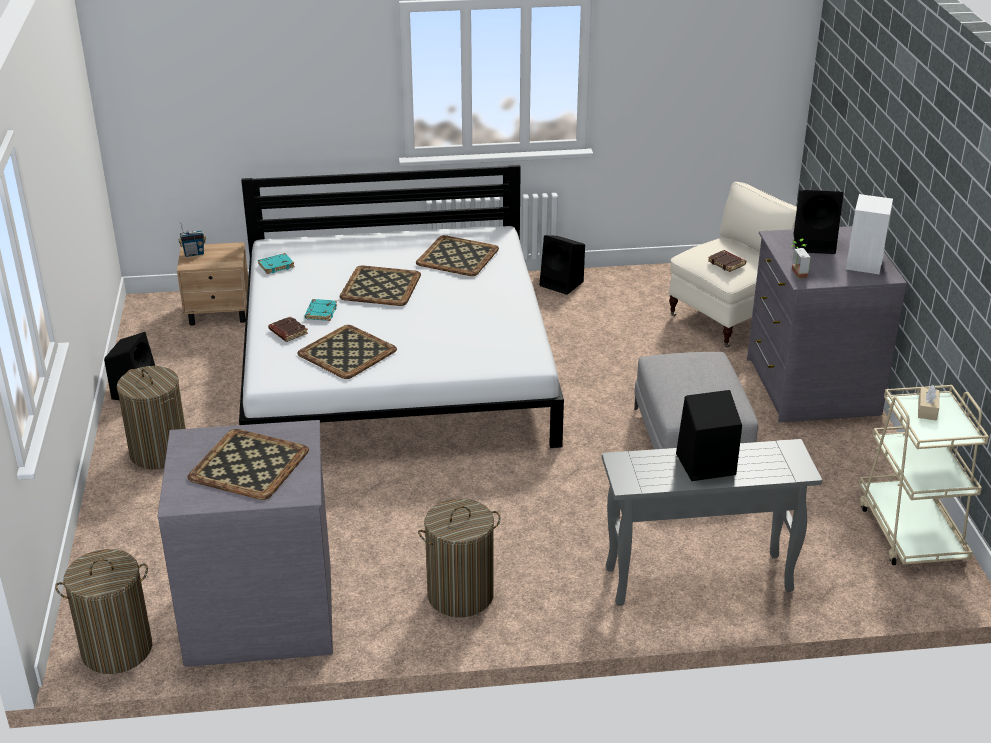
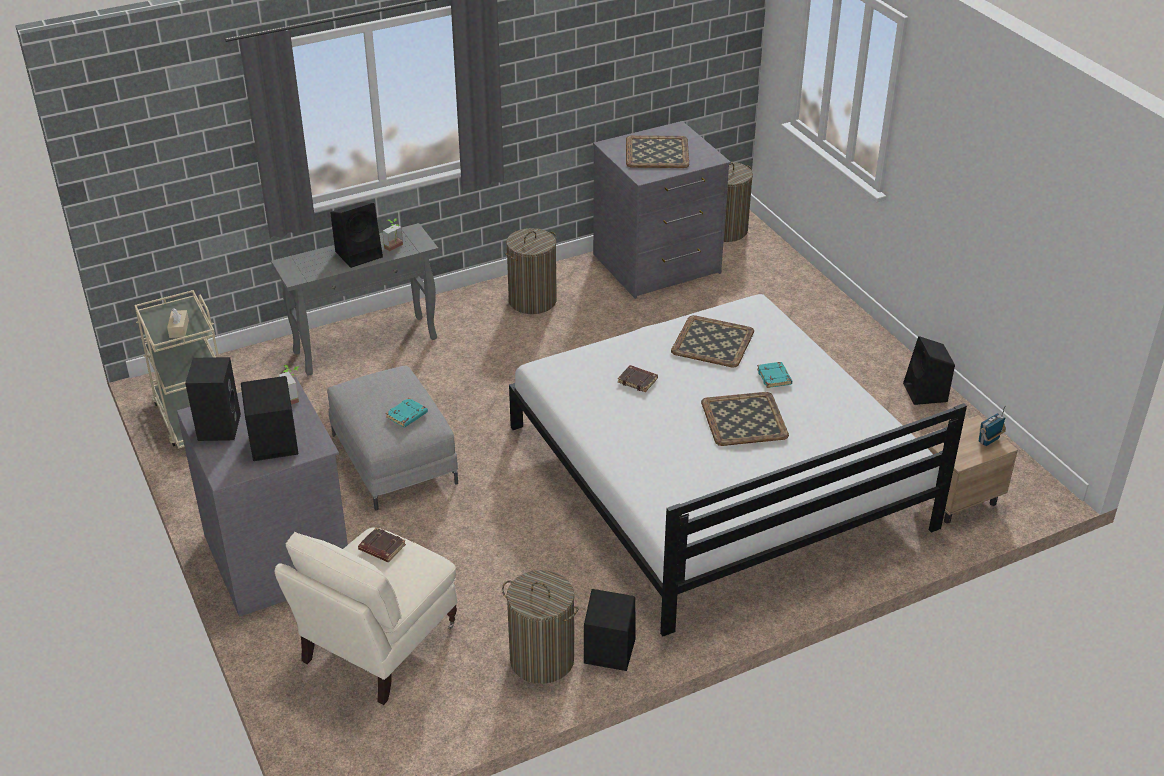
camera: 160 degrees right, 5 degrees up
laundry basket [116,366,186,469] -> laundry basket moved to [502,570,579,684]
turquoise book [258,253,295,274] -> turquoise book moved to [386,398,428,428]
brown book [268,316,308,342] -> brown book moved to [618,365,658,392]
tray [416,235,499,276] -> none
white speaker [846,194,893,274] -> black speaker [185,357,241,441]
none -> potted plant [383,219,403,251]

